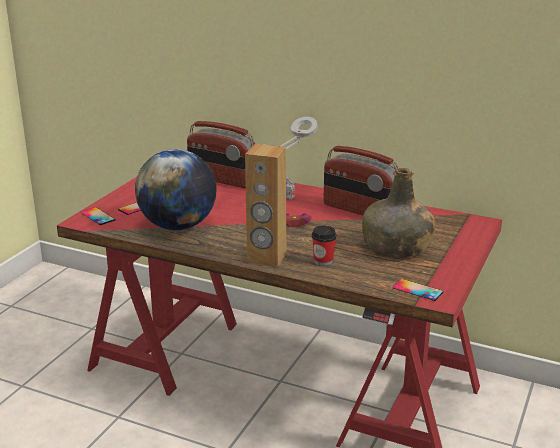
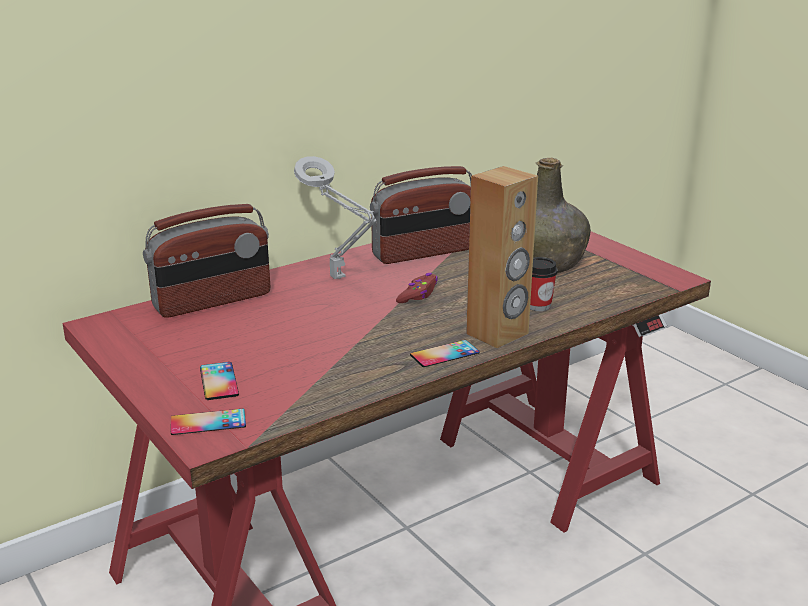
camera: 60 degrees left, 0 degrees up
globe [135,149,217,230] -> none
phone [393,279,443,301] -> phone moved to [410,340,479,367]

